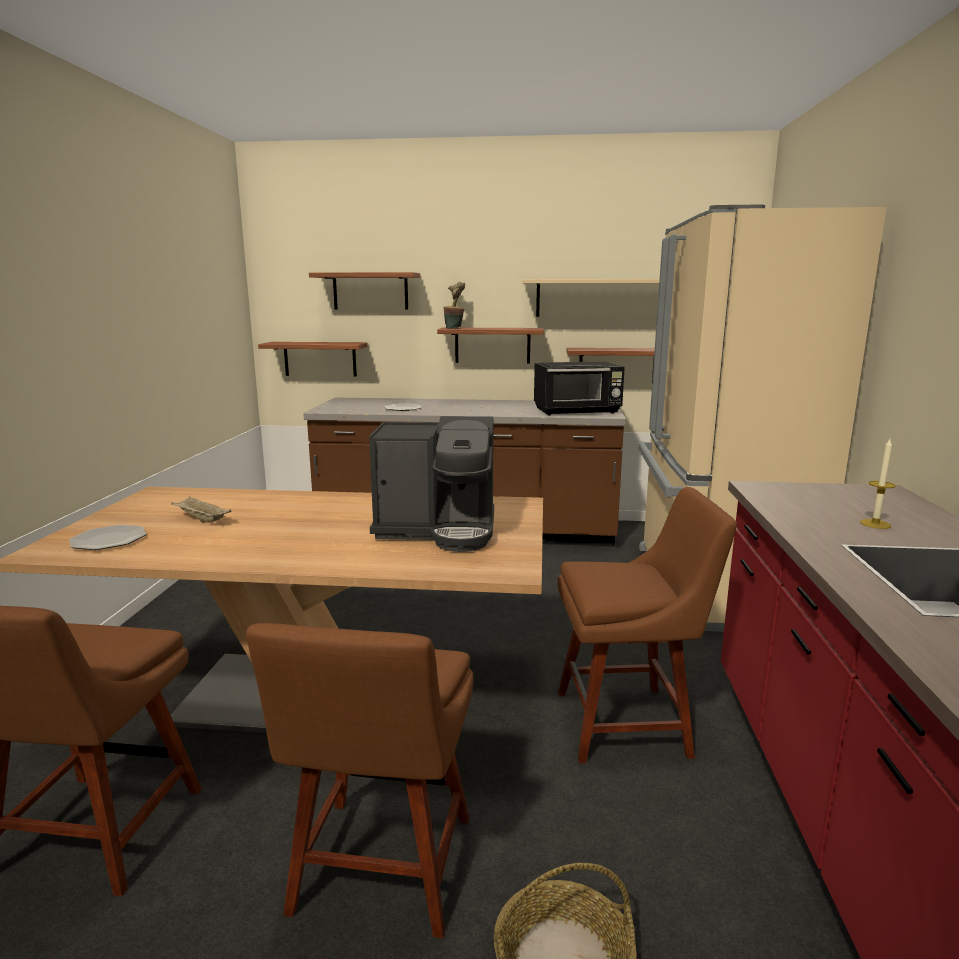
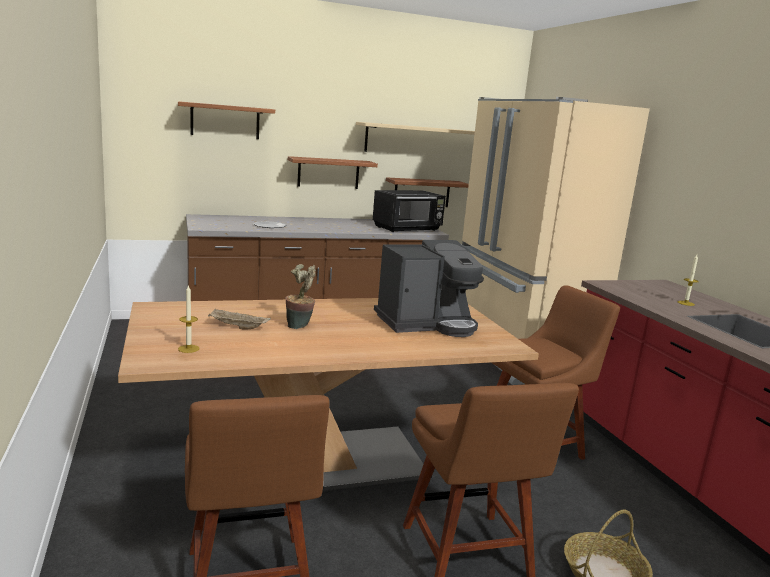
camera: 25 degrees left, 0 degrees up
plate [69,525,146,550] -> candle [178,285,200,353]
shelf [258,342,368,377] -> none
potted plant [443,282,465,328] -> potted plant moved to [285,264,316,329]

